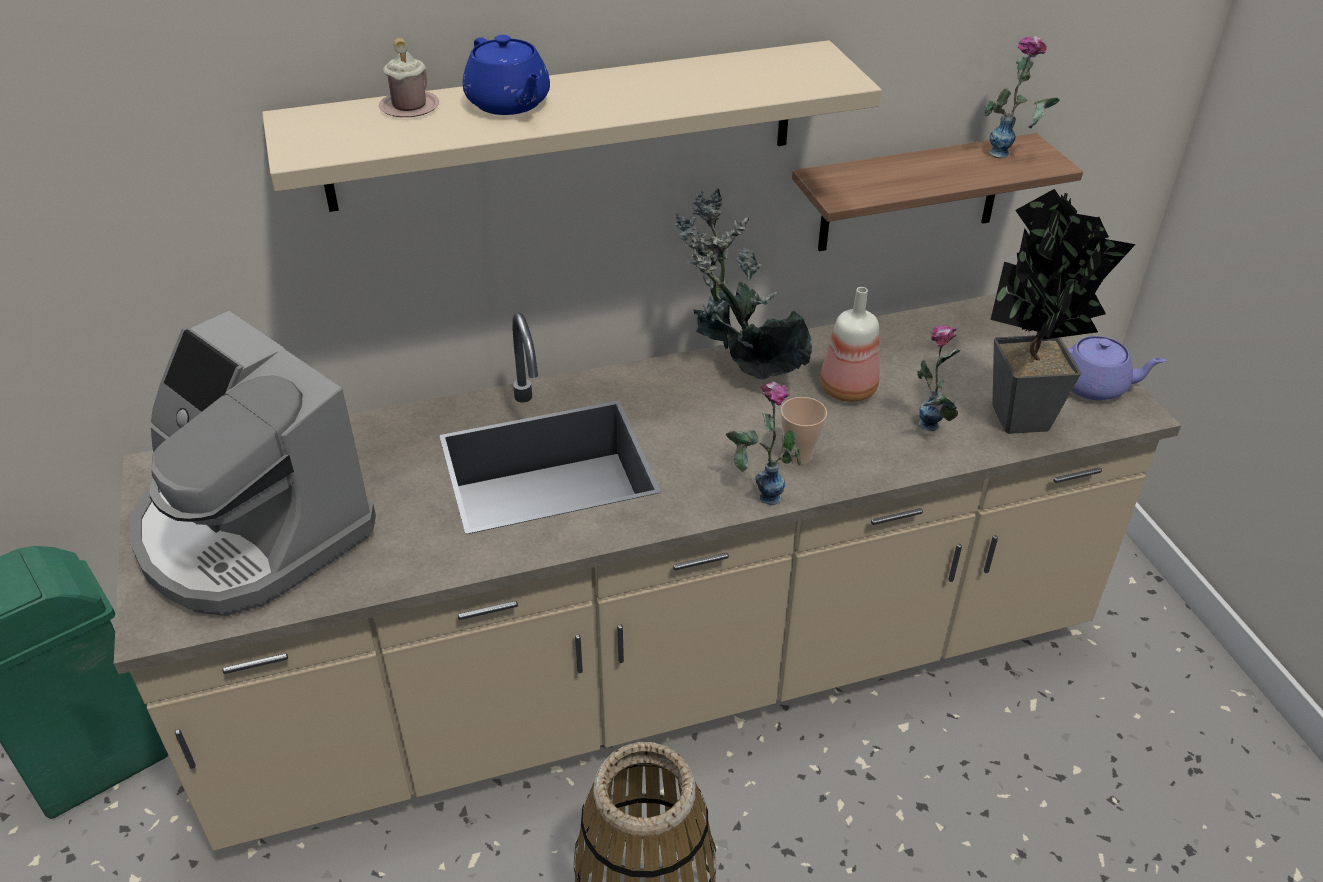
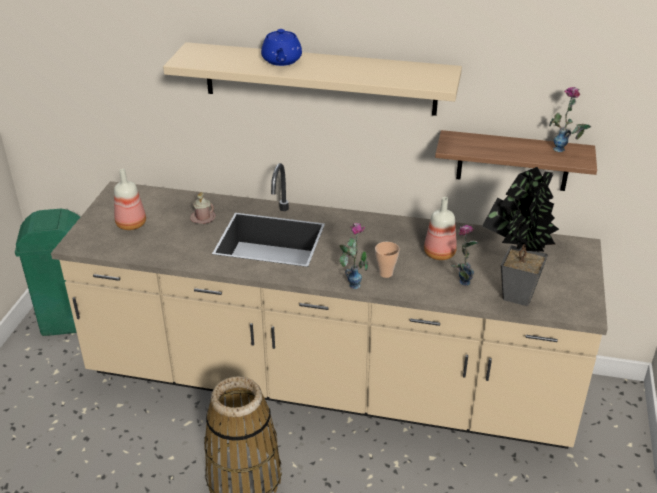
camera: 30 degrees right, 5 degrees down
coffee machine [130,311,376,616] -> bottle [114,169,146,230]
pink mug [379,38,439,117] -> pink mug moved to [190,192,216,224]
potted plant [674,188,812,380] -> none
purple teapot [1067,336,1167,400] -> none

